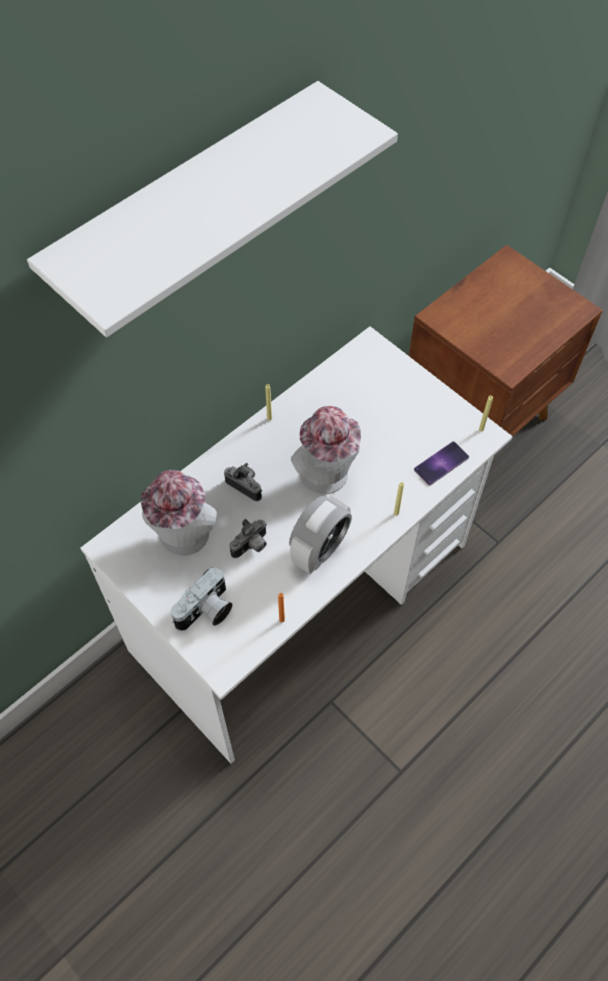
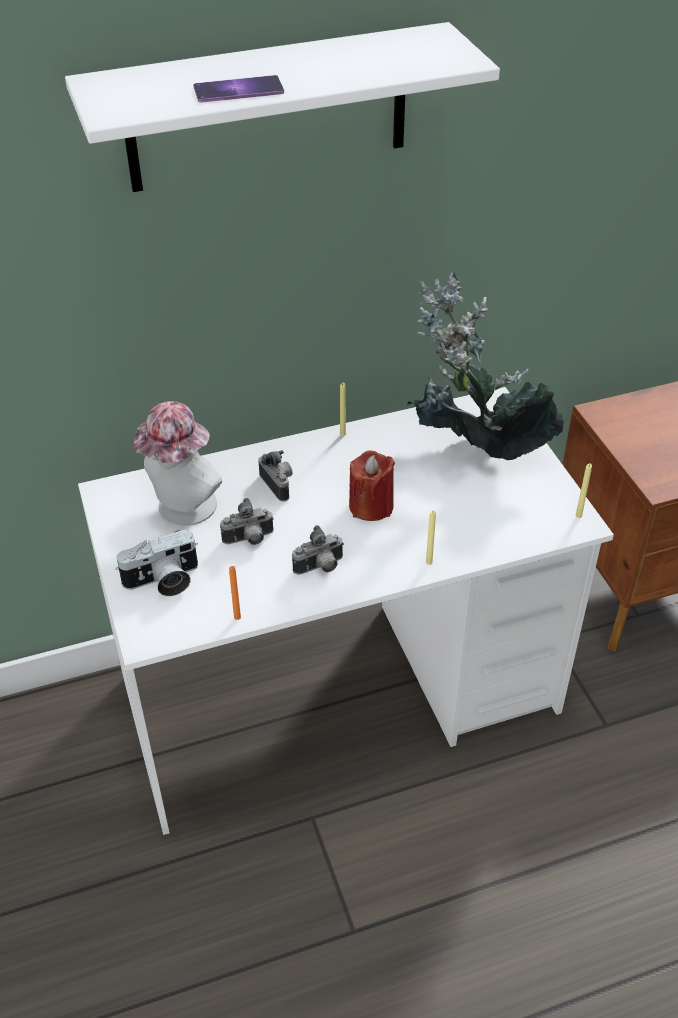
camera: 25 degrees right, 15 degrees down
alarm clock [289,495,352,574] -> camera [292,525,344,575]
hat [291,406,361,494] -> red candle [349,450,395,521]
phone [414,441,469,486] -> phone moved to [193,75,284,103]
none -> potted plant [407,273,564,460]

